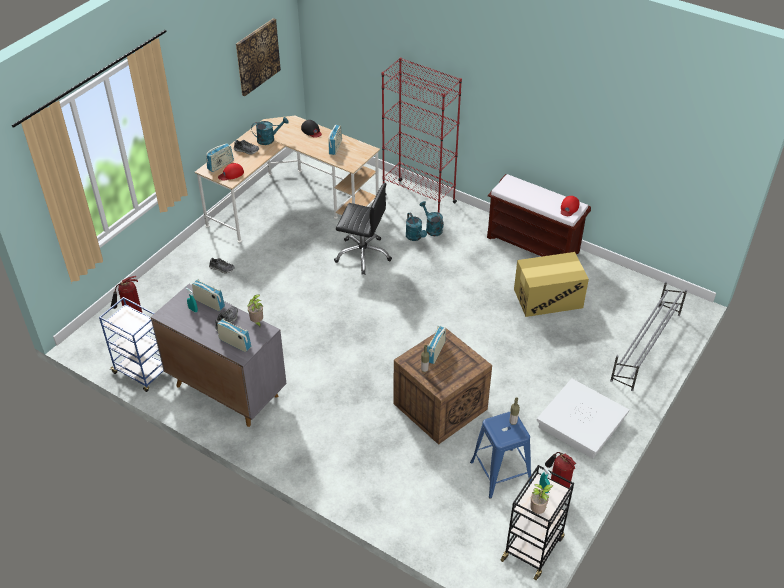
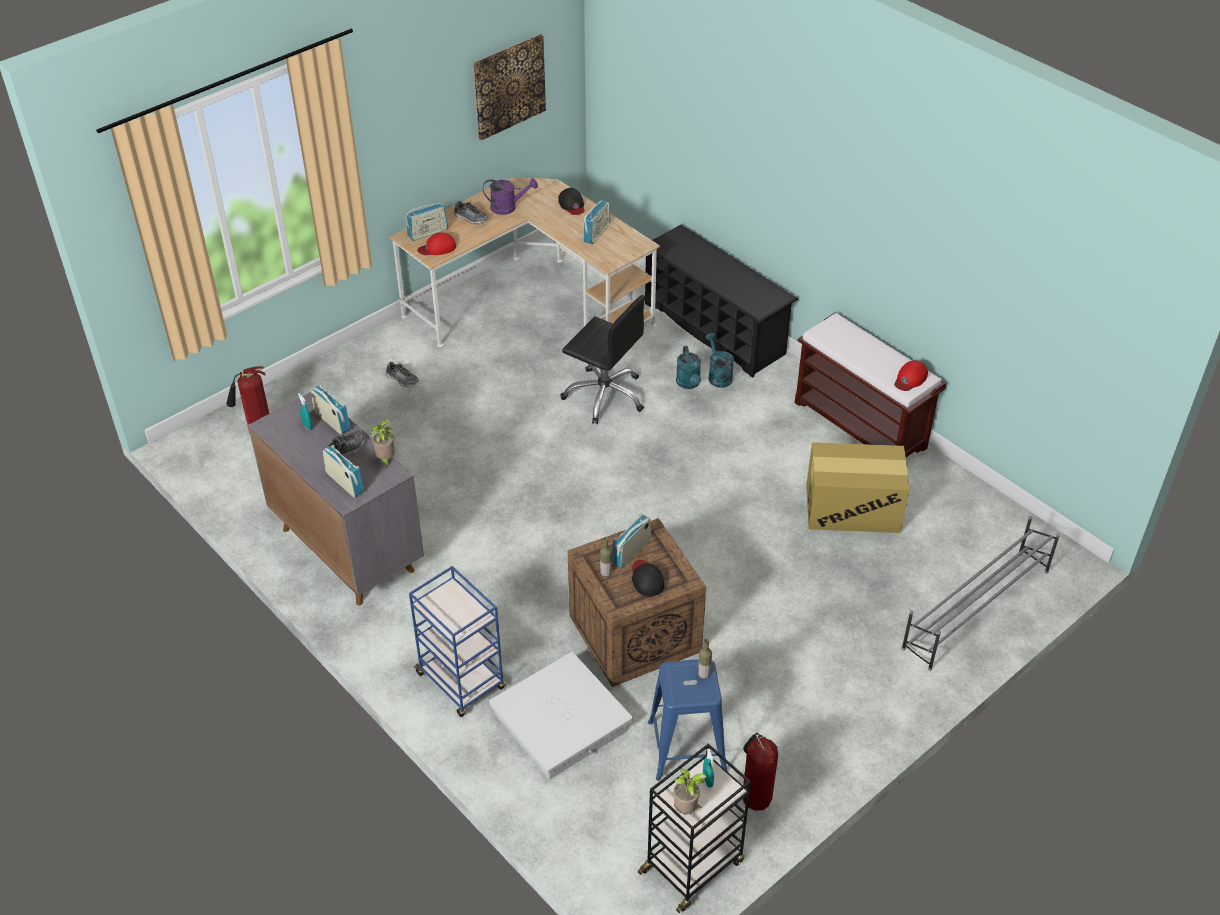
camera: 15 degrees right, 0 degrees up
blue cart [99,297,163,392] -> blue cart moved to [409,566,506,717]
turquoise watering can [251,117,289,145] -> purple watering can [483,178,538,215]
red bookcase [382,57,462,213] -> black shoe rack [645,224,798,378]
white storage box [537,378,629,459] -> white storage box moved to [489,652,633,780]
none -> black cap [632,560,664,597]

